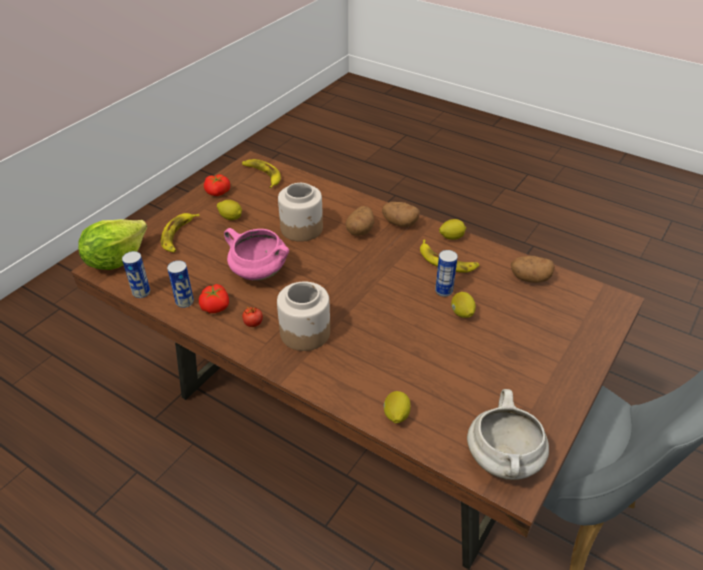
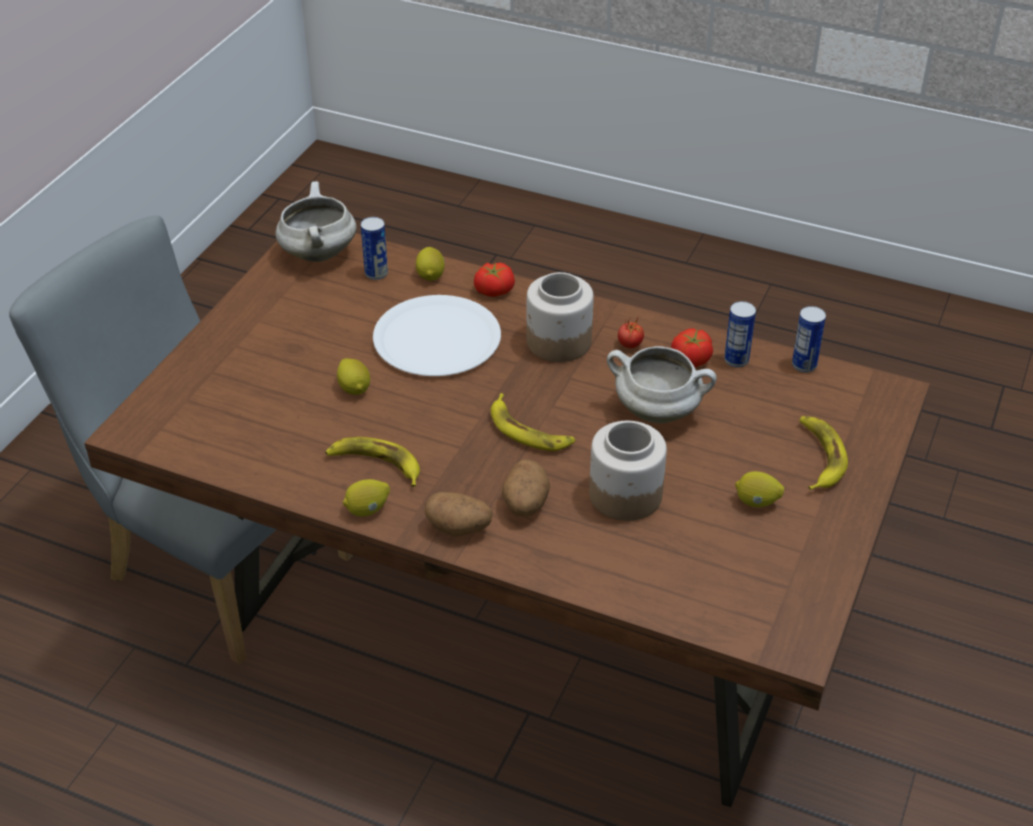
camera: 170 degrees right, 0 degrees up
lettuce [78,219,147,270] -> none
tomato [204,174,230,196] -> tomato moved to [474,263,515,297]
pink cooking pot [224,228,289,280] -> white cooking pot [607,346,717,423]
banana [242,159,281,188] -> banana moved to [491,393,575,451]
can [435,250,458,297] -> can moved to [361,217,388,280]
potato [511,256,555,283] -> none
none -> white plate [373,295,501,376]

